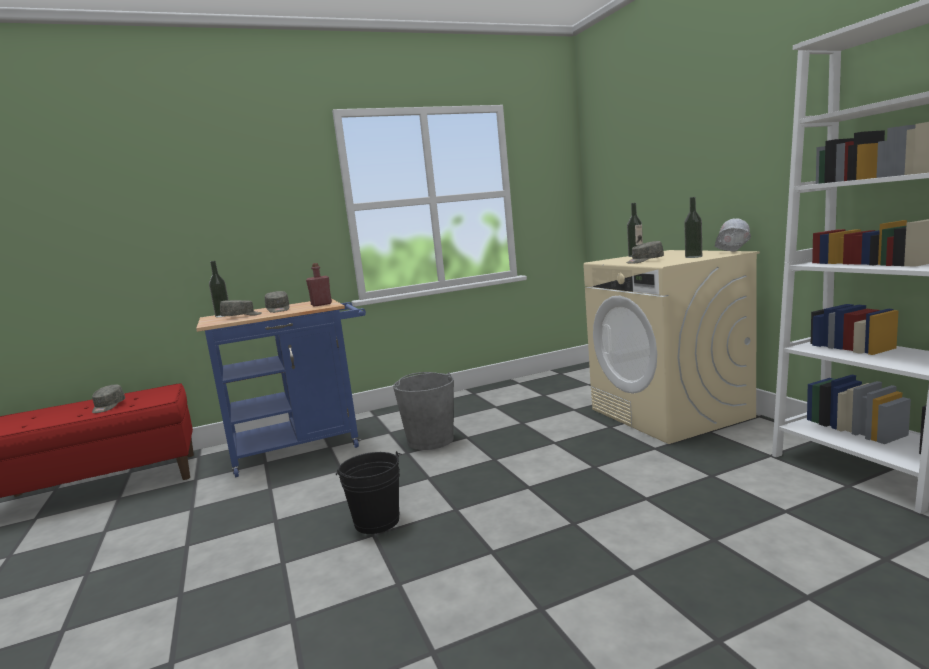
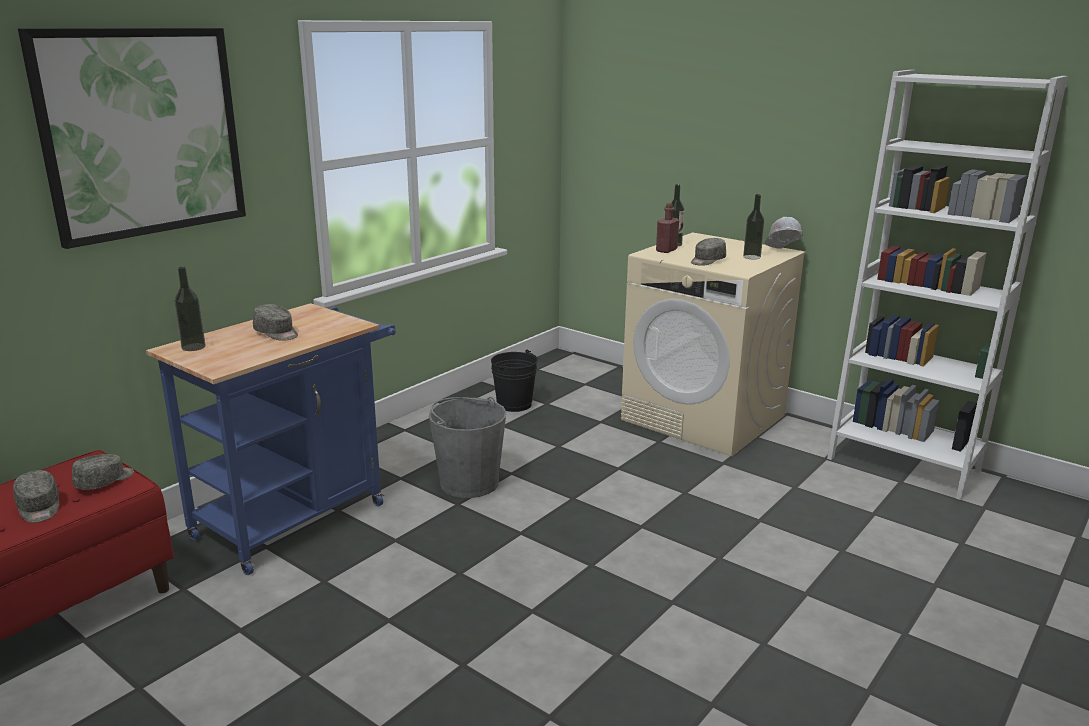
camera: 30 degrees left, 10 degrees up
grey cap [220,300,262,316] -> grey cap moved to [72,454,134,490]
red bottle [306,263,332,307] -> red bottle moved to [656,203,679,253]
black bucket [336,451,402,534] -> black bucket moved to [491,350,538,412]
none -> picture [18,28,246,249]

